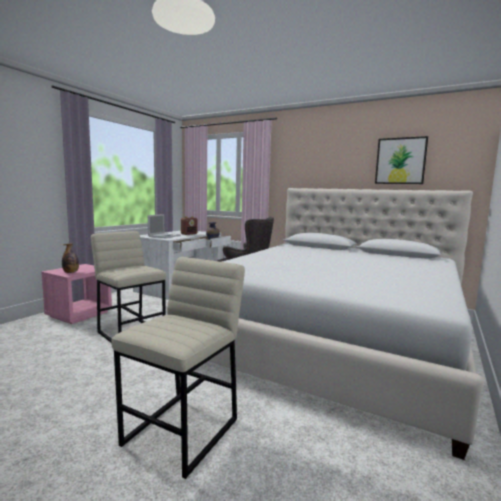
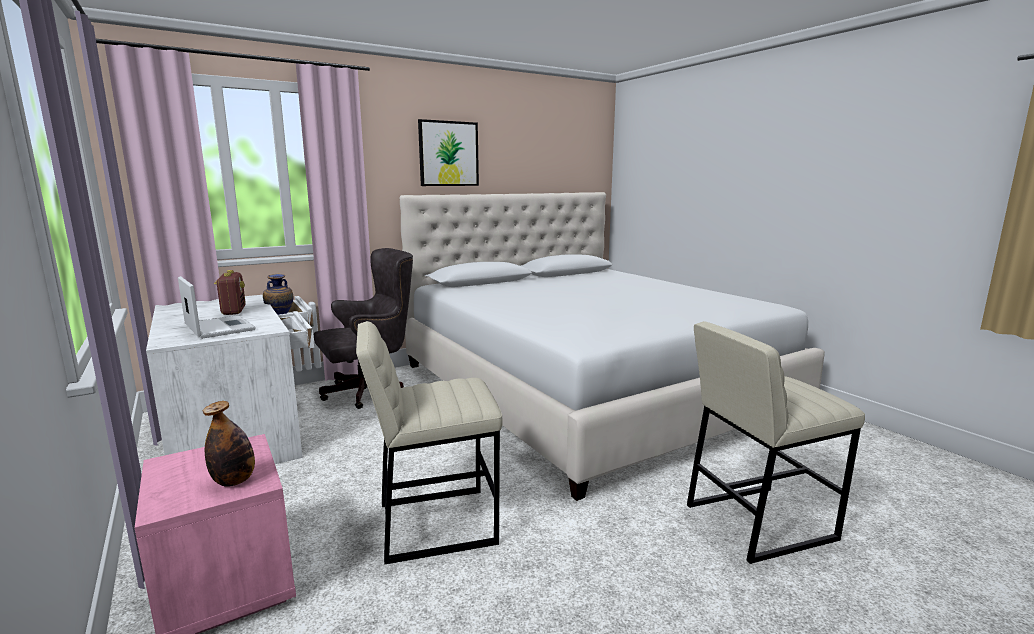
camera: 60 degrees left, 5 degrees up
beige chair [111,257,245,479] -> beige chair turned 75 degrees counterclockwise [687,321,865,564]
picture [375,136,428,184] -> picture moved to [418,119,479,186]

